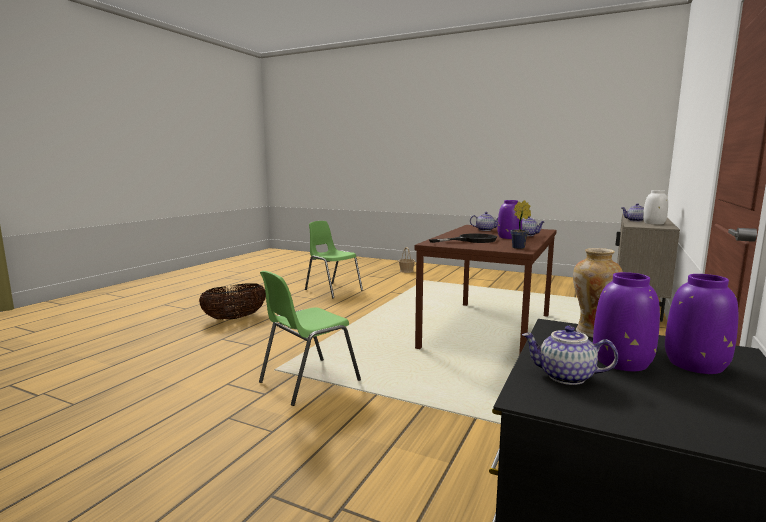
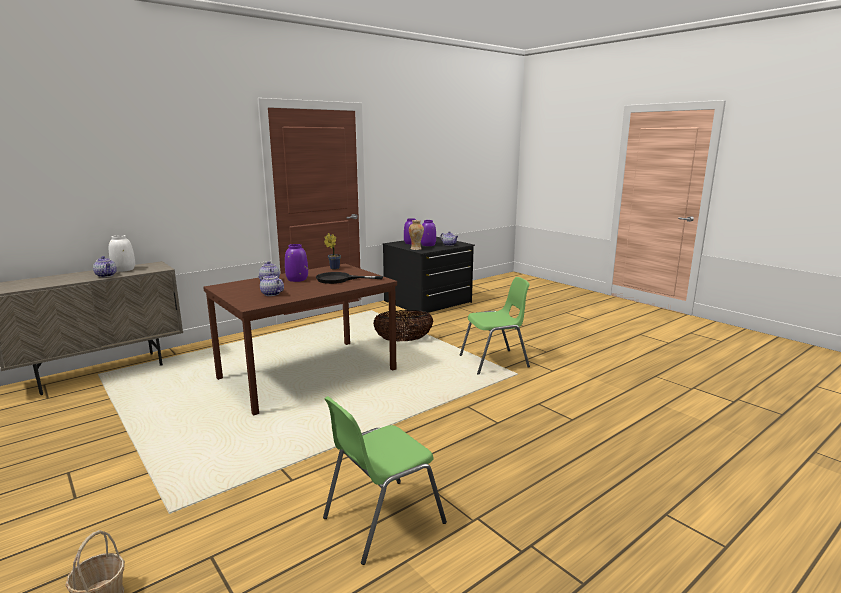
camera: 155 degrees left, 5 degrees up
basket [199,284,266,320] -> basket moved to [373,310,434,342]
green chair [305,221,363,298] -> green chair turned 75 degrees clockwise [323,396,447,565]

